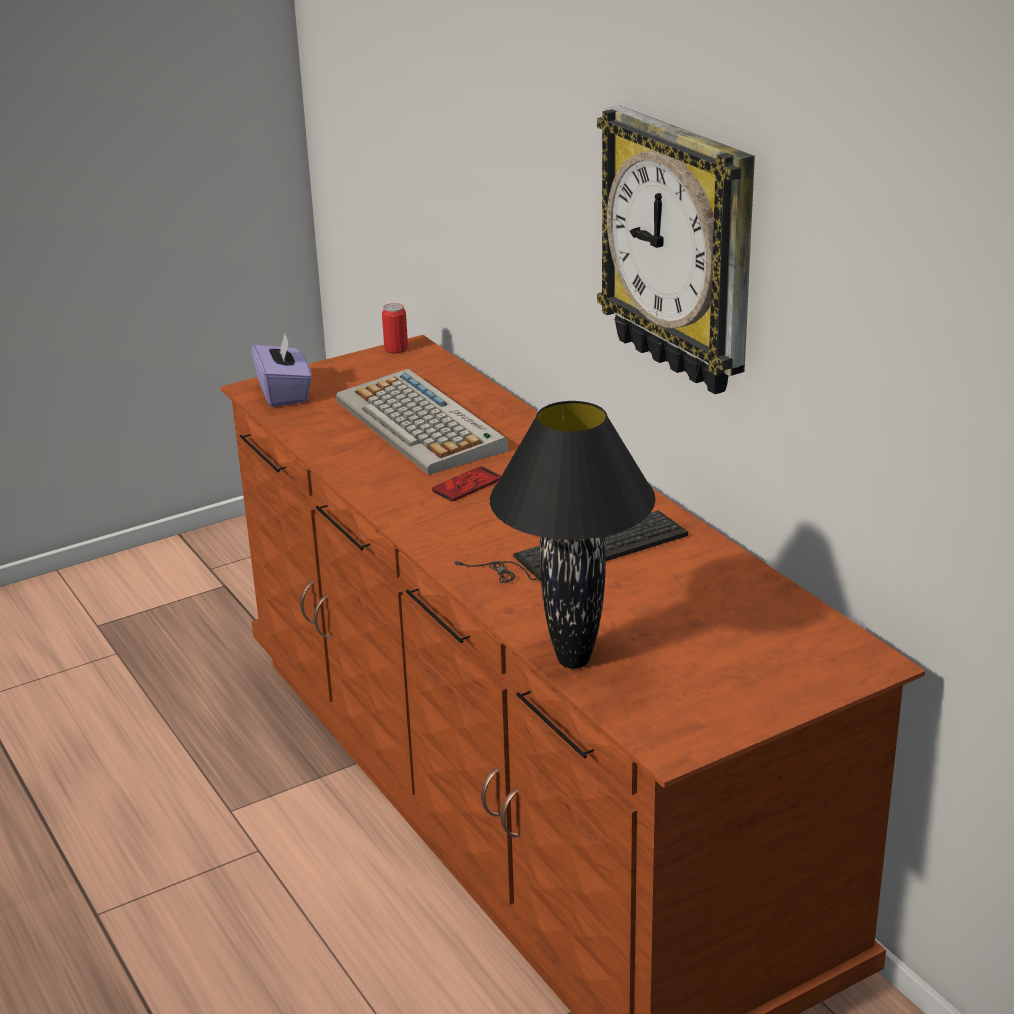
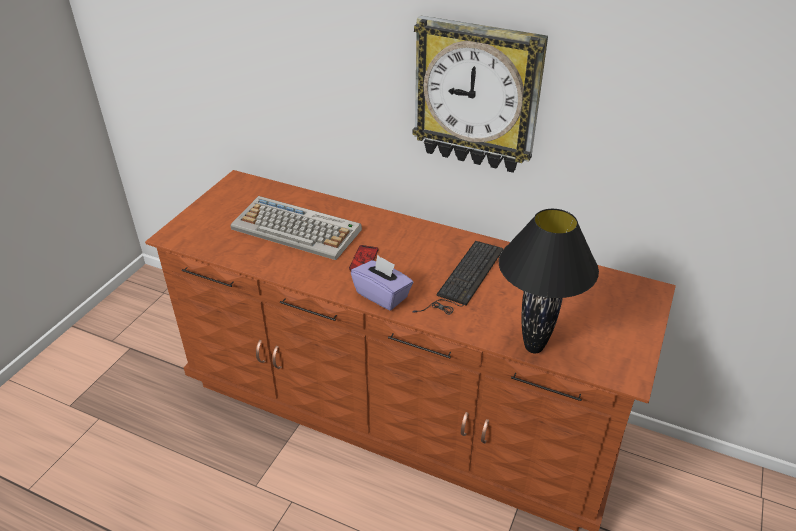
camera: 35 degrees left, 10 degrees up
purple tissue box [251,334,312,407] -> purple tissue box moved to [351,254,413,310]
can [382,303,408,353] -> none

